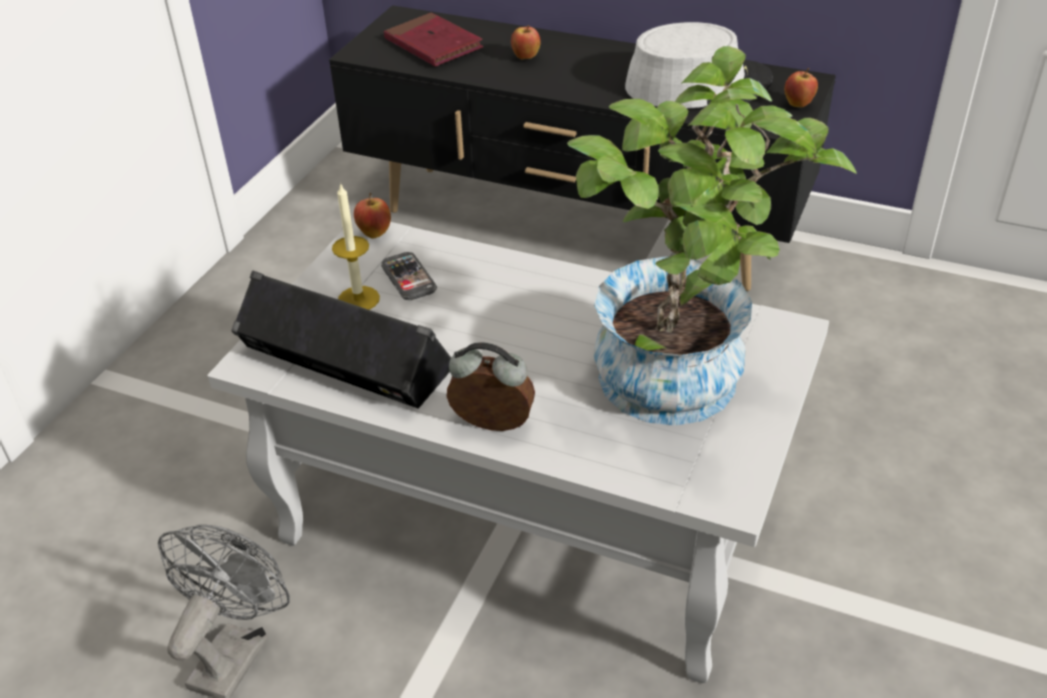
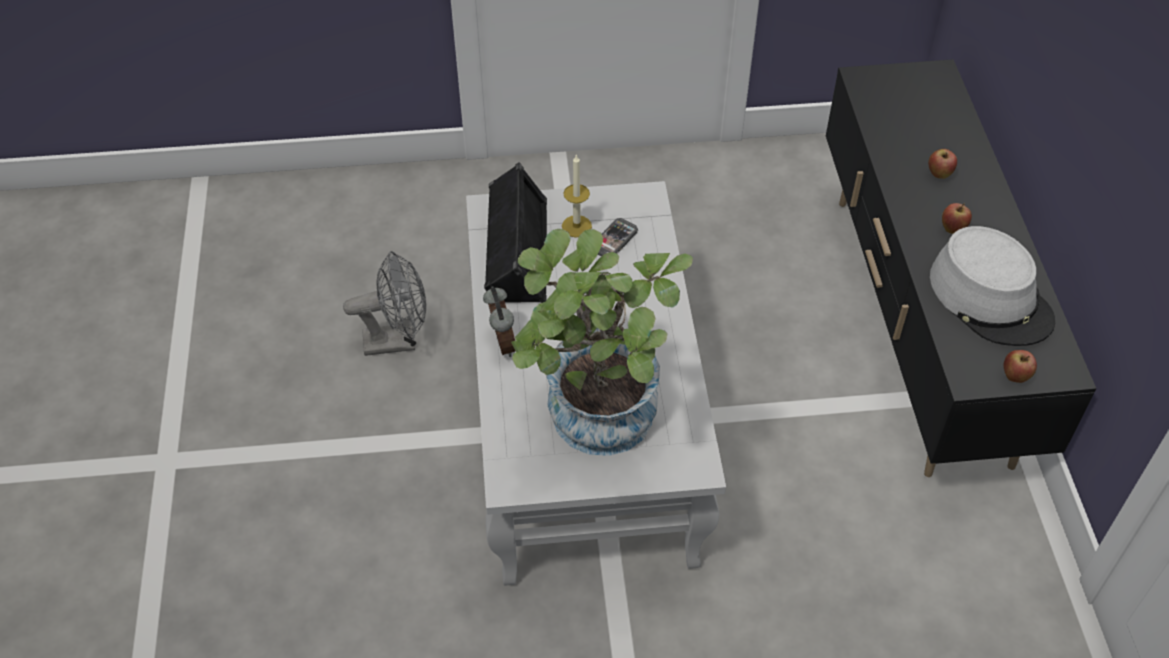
camera: 60 degrees right, 10 degrees up
apple [354,193,391,239] -> apple moved to [942,203,972,234]
red book [384,12,483,66] -> none

